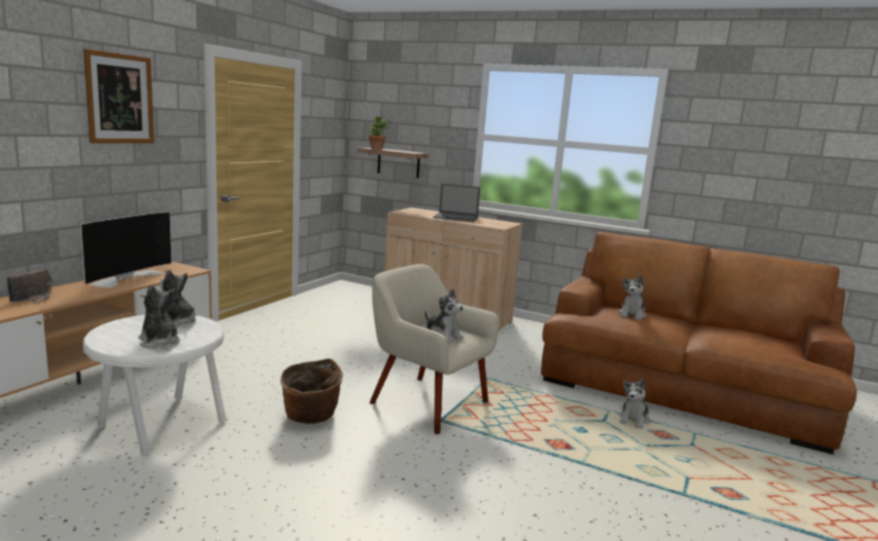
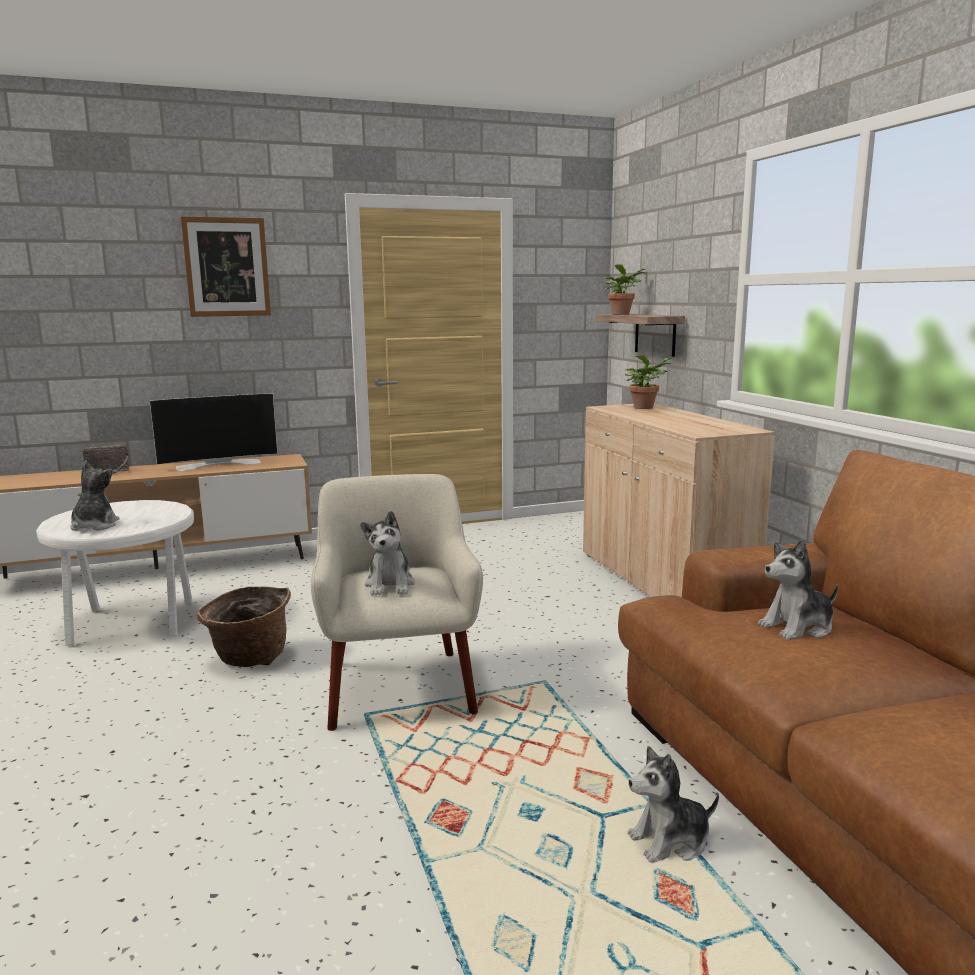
camera: 45 degrees right, 0 degrees up
plush toy [160,269,196,327] -> none
laptop [433,183,480,222] -> none
none -> potted plant [625,355,673,409]

